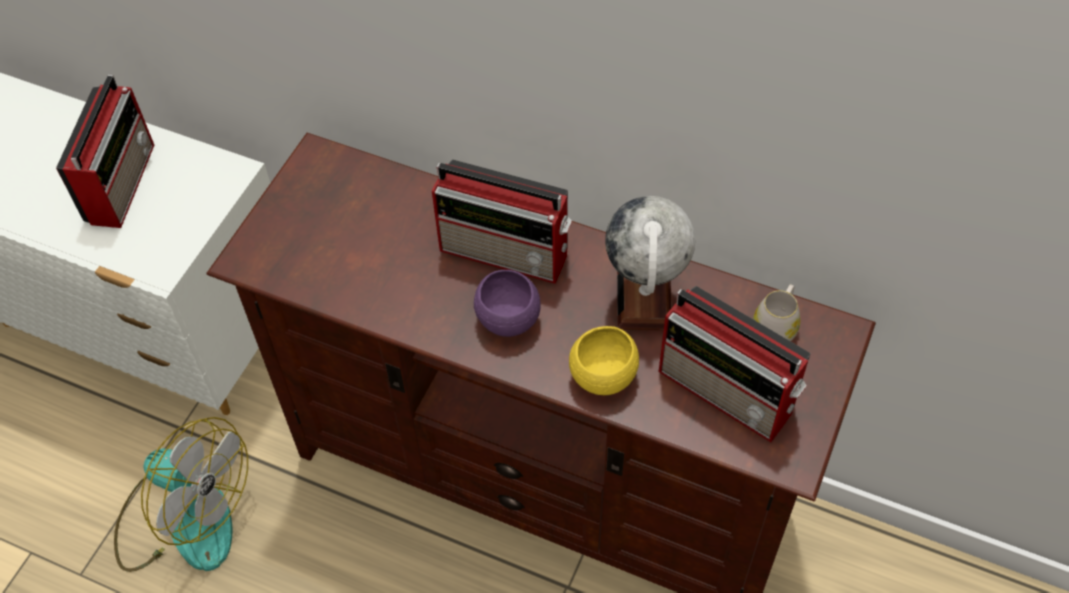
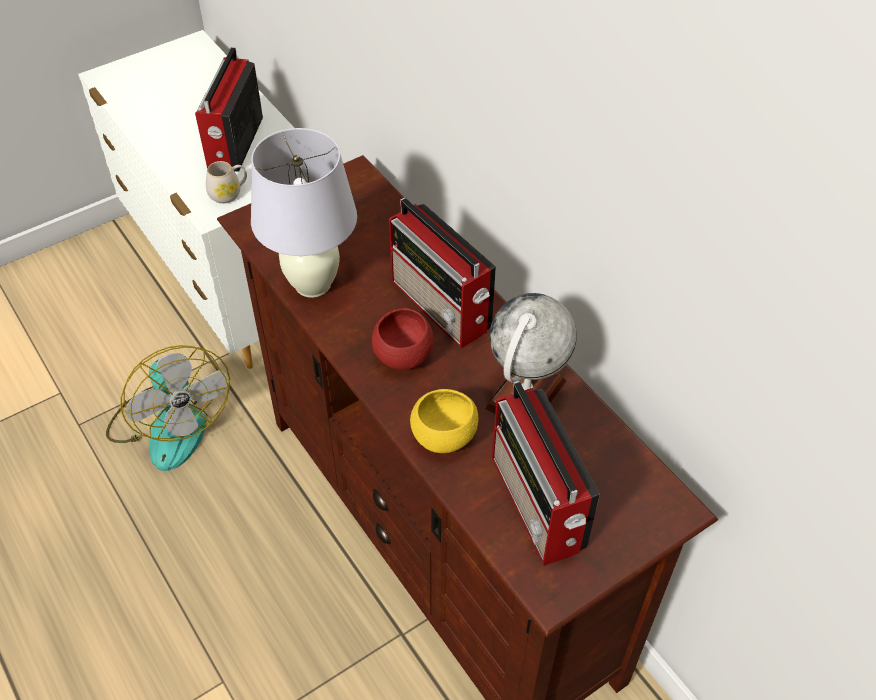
camera: 30 degrees right, 5 degrees down
radio [56,75,154,228] -> radio turned 150 degrees clockwise [195,47,263,172]
purple bowl [474,270,541,337] -> red bowl [372,308,434,370]
white mug [753,284,800,341] -> white mug moved to [206,161,247,204]
none -> white table lamp [251,128,357,298]

